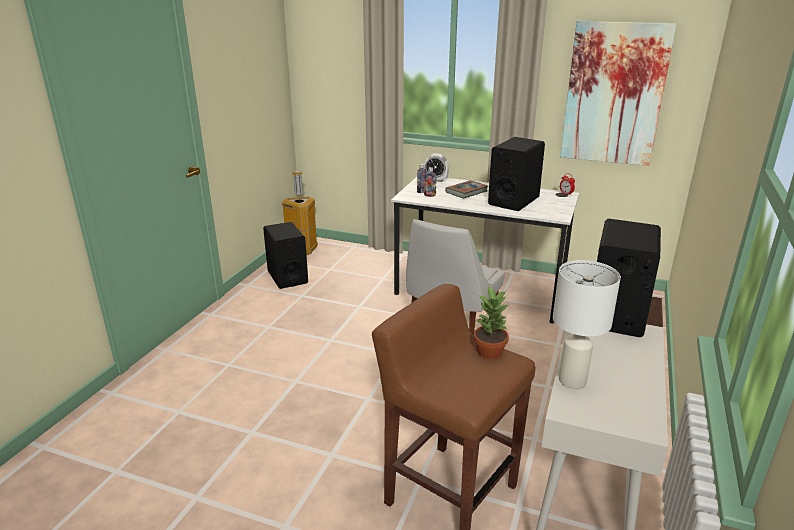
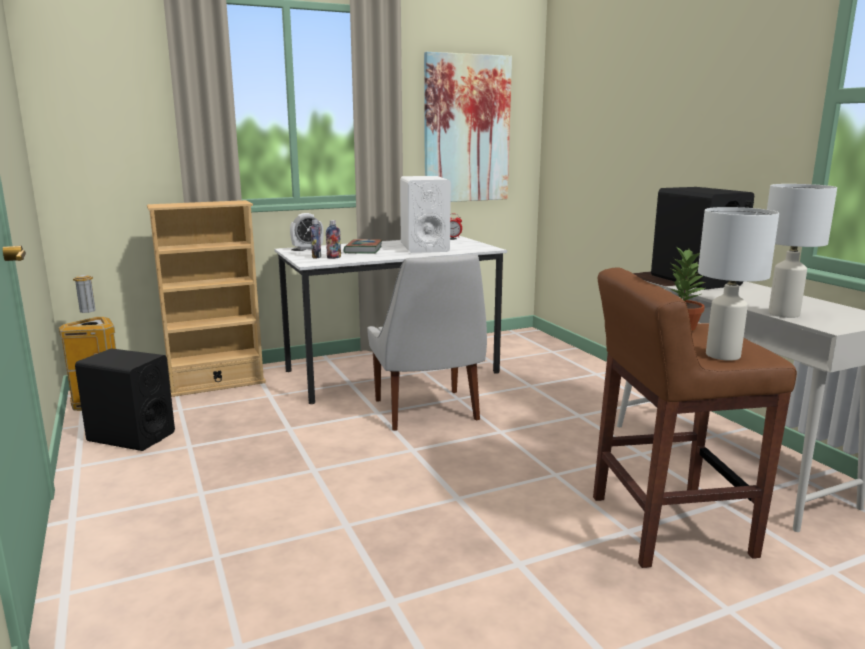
camera: 45 degrees left, 10 degrees down
black speaker [488,137,545,211] -> white speaker [400,176,451,253]
none -> beige bookcase [147,200,266,397]
none -> white table lamp [698,207,779,361]

